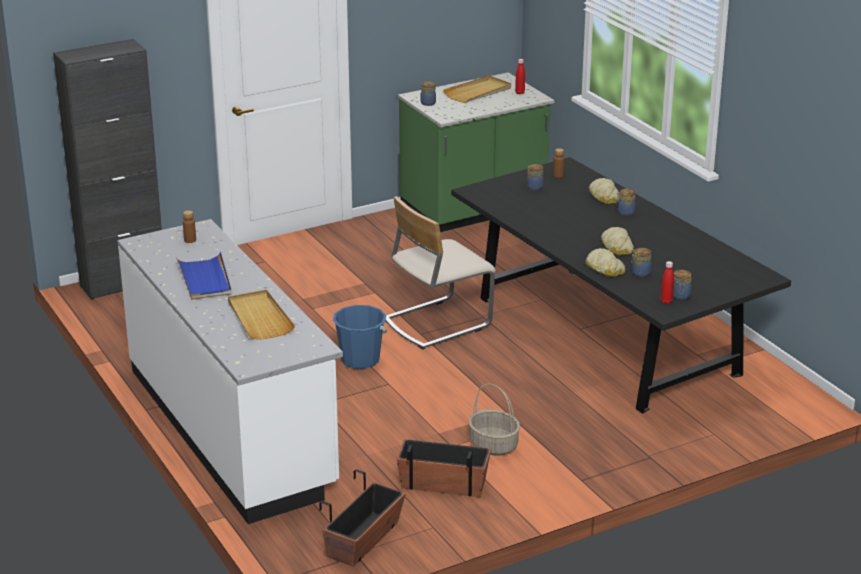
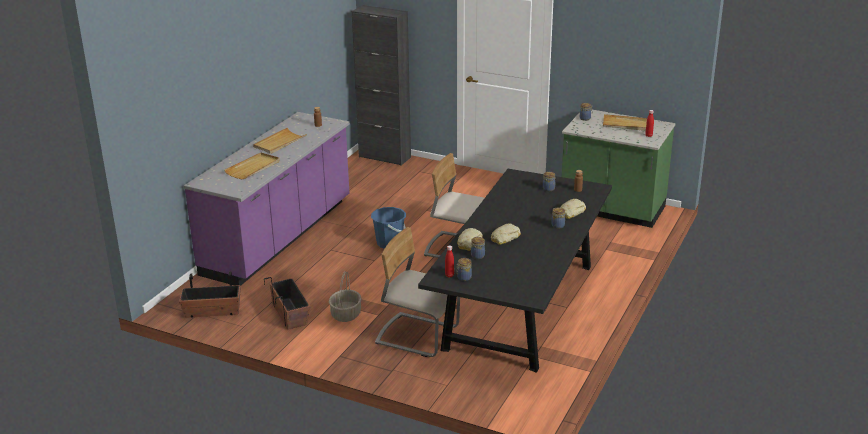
camera: 55 degrees right, 0 degrees up
white counter [117,219,343,524] -> purple counter [184,112,350,285]
blue tray [176,252,232,300] -> beige tray [253,127,307,154]
none -> beige chair [375,227,460,357]

